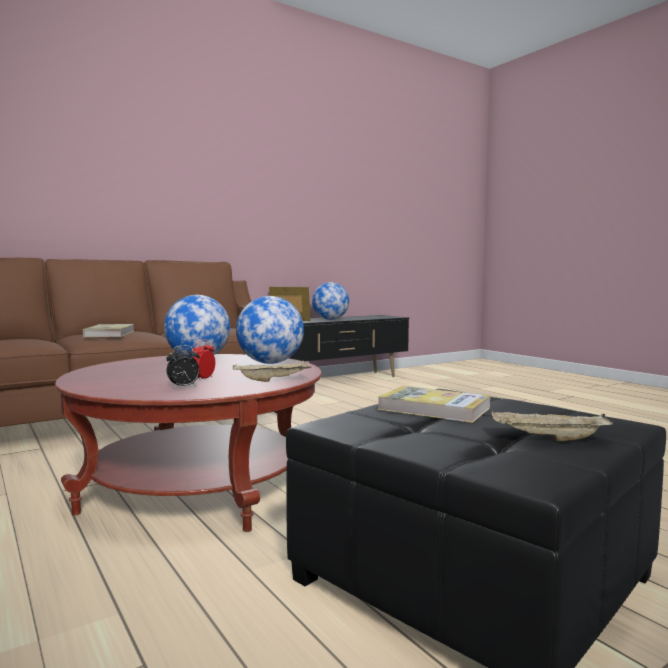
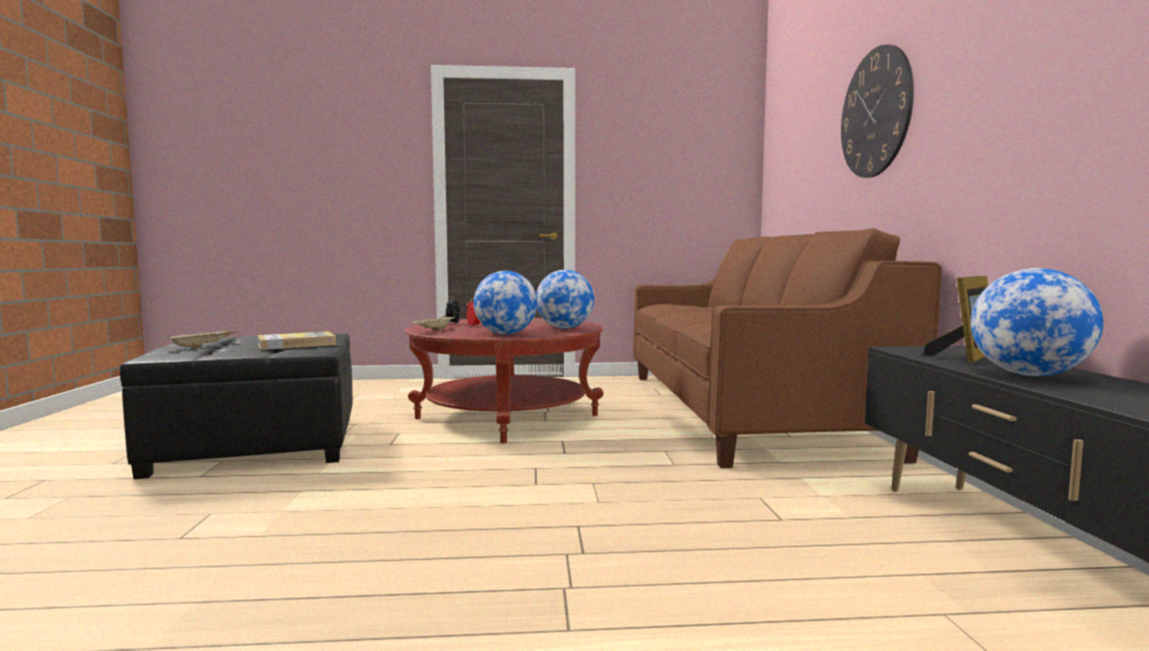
camera: 120 degrees right, 0 degrees up
book [83,324,134,337] -> none
none -> wall clock [841,45,914,178]

